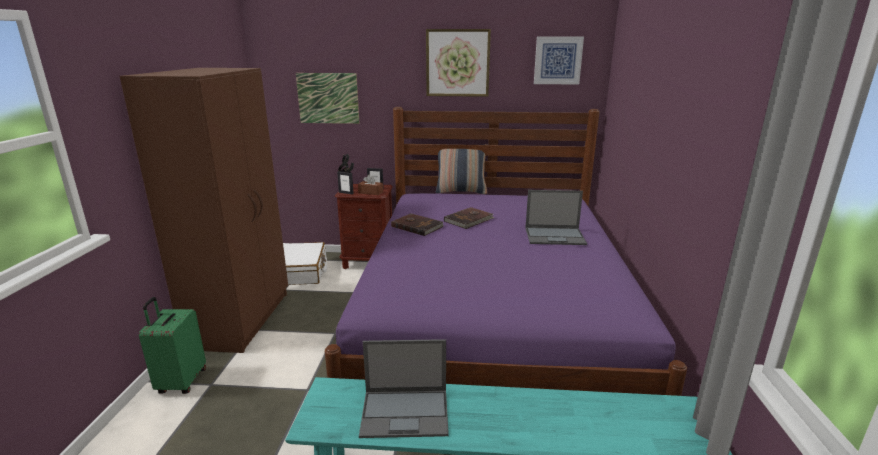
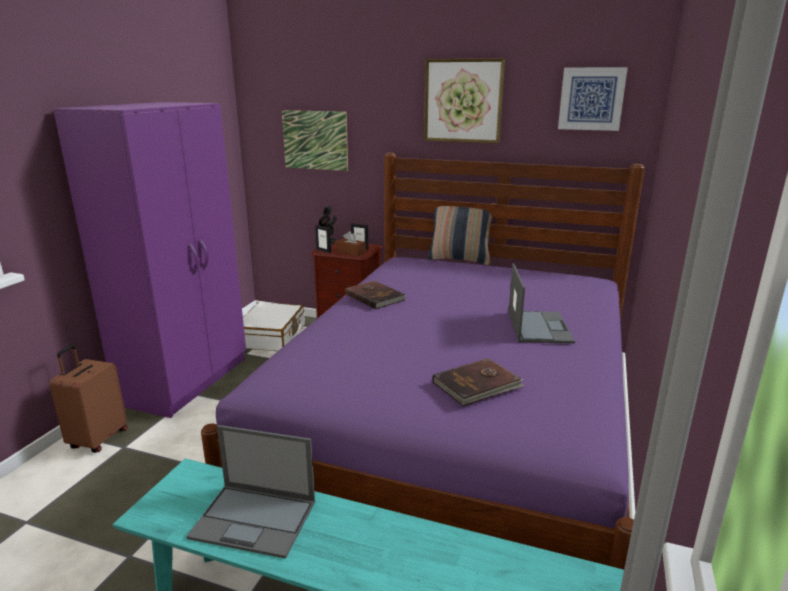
camera: 15 degrees right, 0 degrees up
brown wardrobe [120,68,288,353] -> purple wardrobe [53,102,246,418]
green suitcase [139,297,206,394] -> brown suitcase [49,345,127,453]
brown book [444,207,495,229] -> brown book moved to [433,358,524,406]
laptop [525,190,587,245] -> laptop turned 105 degrees counterclockwise [509,263,575,344]

